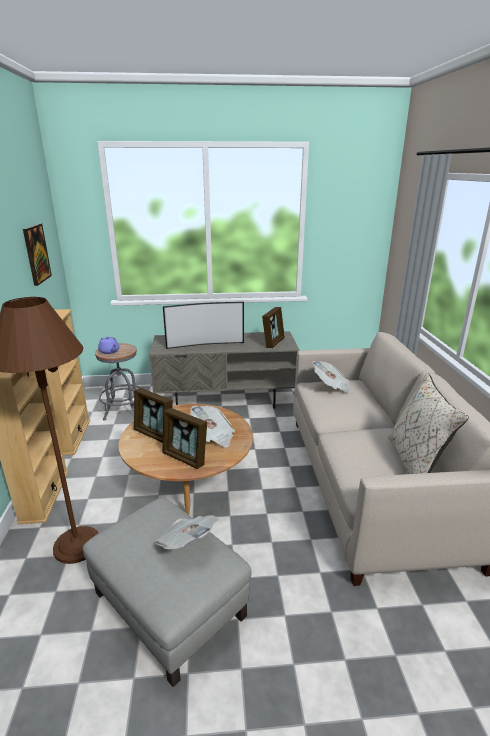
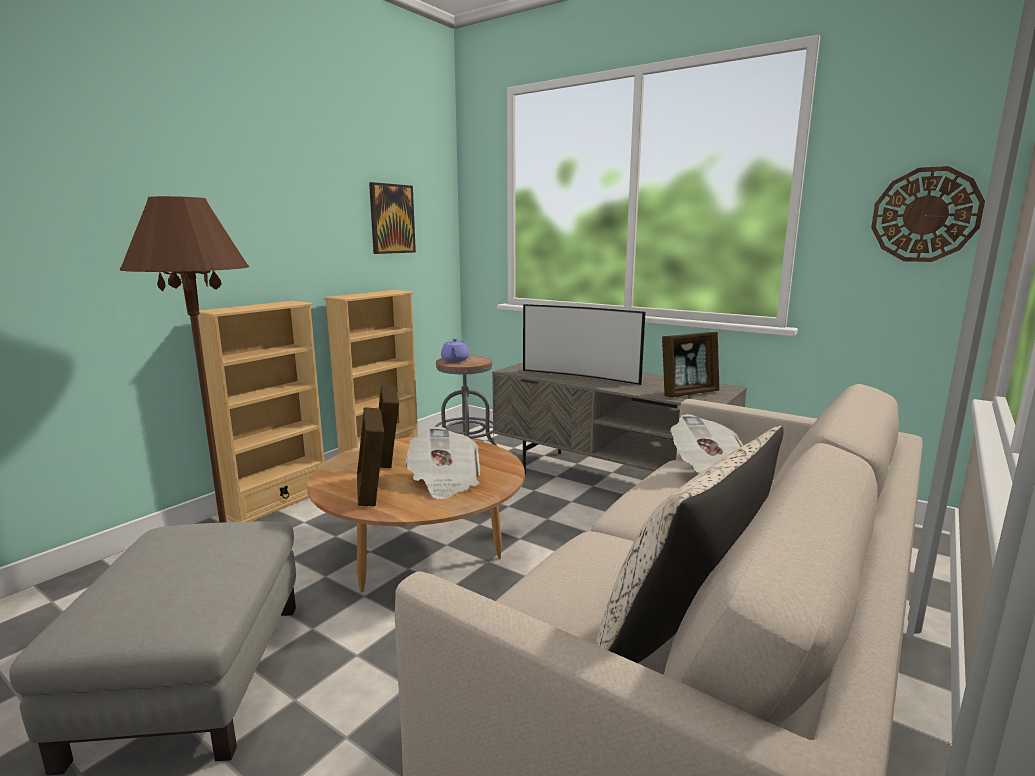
camera: 40 degrees right, 10 degrees down
newspaper [154,515,219,549] -> none
none -> wall clock [871,166,985,262]

